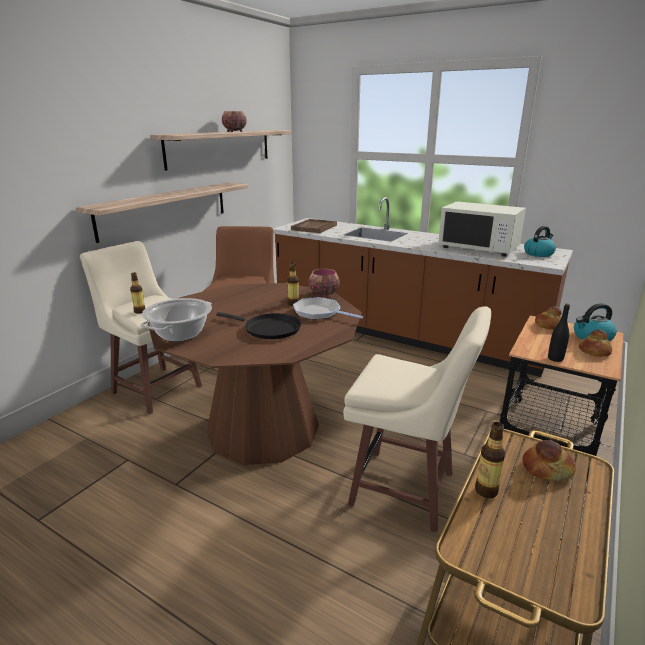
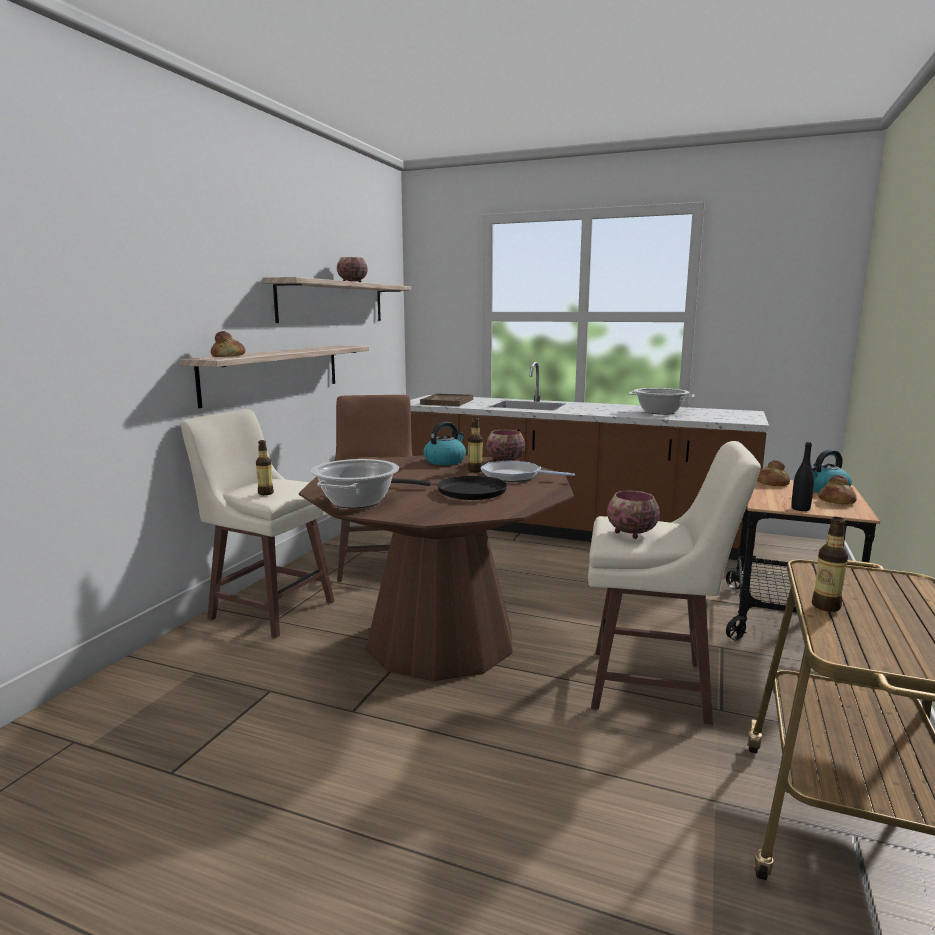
camera: 10 degrees left, 10 degrees down
white microwave [438,201,526,256] -> cooking pot [628,388,694,415]
bread [522,440,576,481] -> bread moved to [211,331,246,357]
kettle [524,226,556,257] -> kettle moved to [423,421,466,465]
none -> bowl [607,491,660,539]

